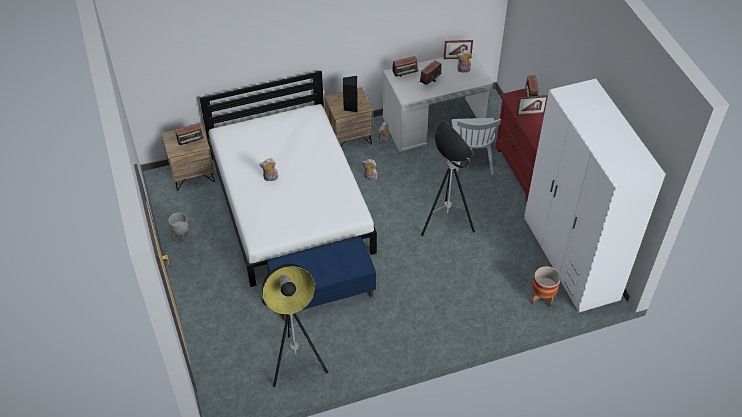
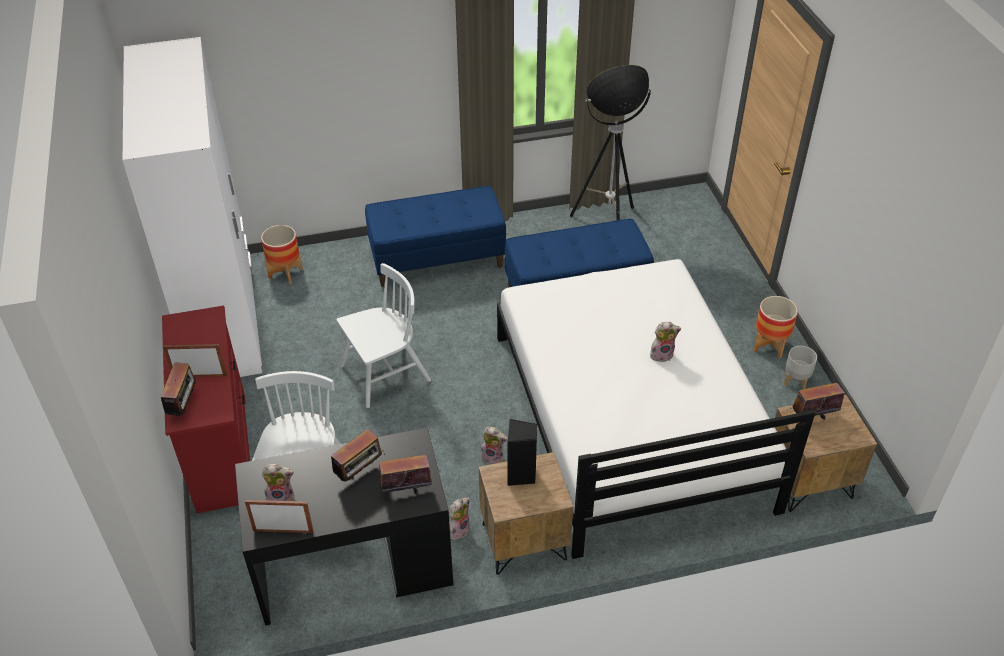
camera: 175 degrees left, 5 degrees down
white desk [383,51,493,152] -> black desk [235,428,453,626]
floor lamp [421,120,475,236] -> white chair [337,263,431,408]
none -> blue bench [365,186,506,287]
none -> planter [753,296,798,359]

